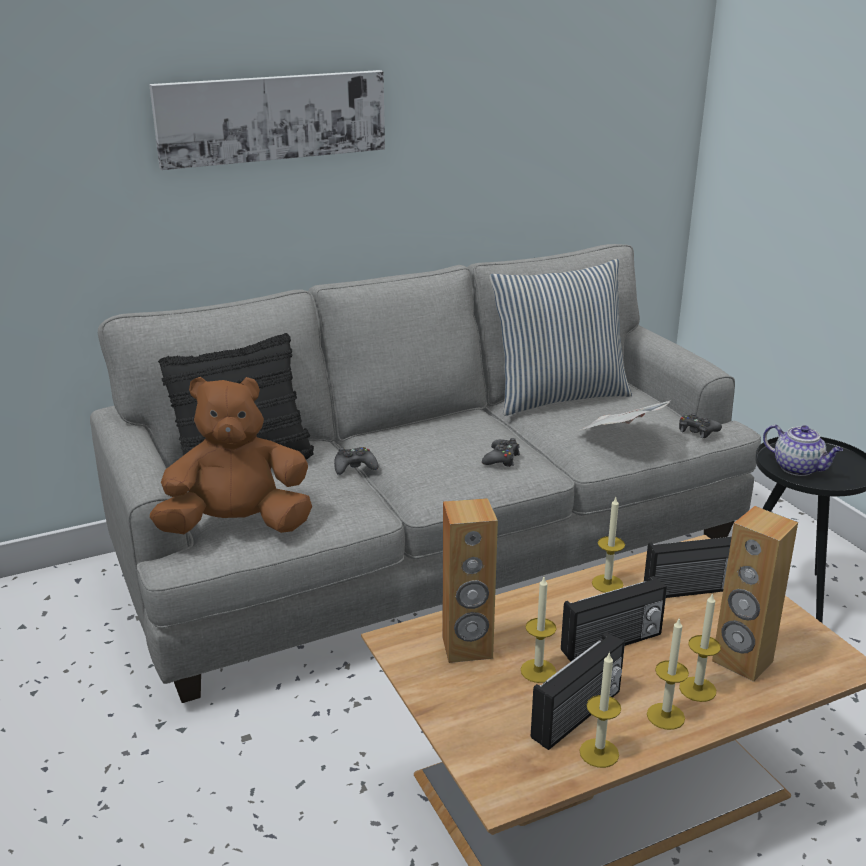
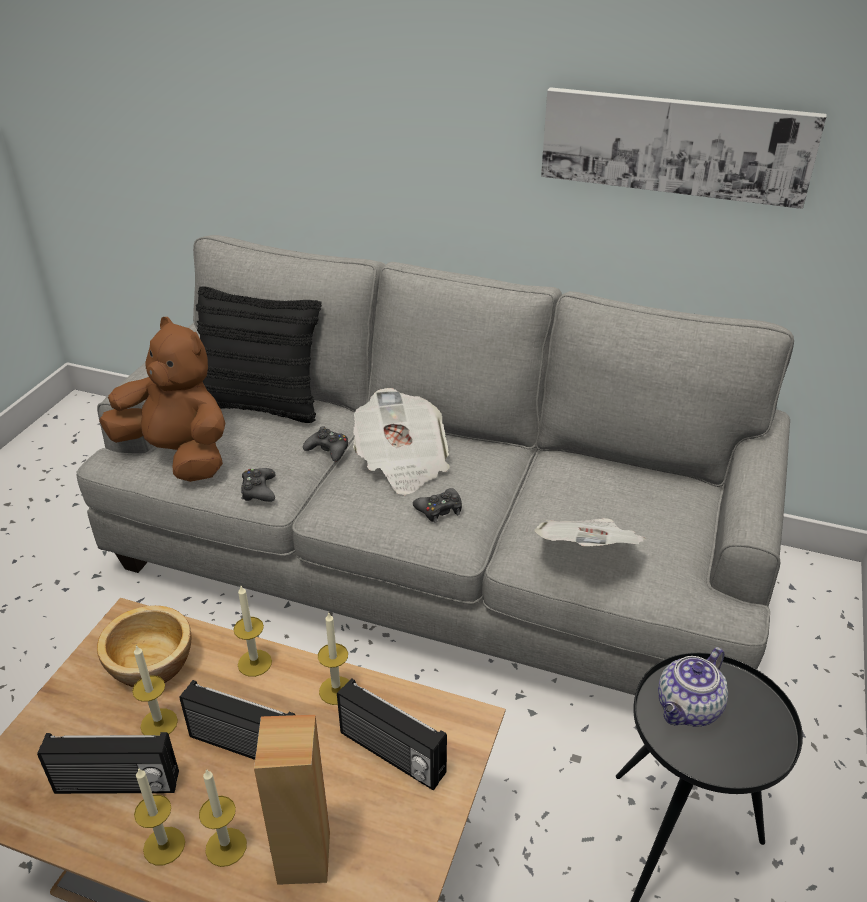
camera: 45 degrees right, 10 degrees up
picture [149,70,385,170] -> picture moved to [541,87,826,209]
brown speaker [442,498,498,663] -> bowl [97,606,191,687]
pillow [489,259,632,416] -> none
candle [580,651,621,768] -> candle moved to [233,586,272,677]
black game controller [679,413,722,438] -> black game controller moved to [241,468,276,502]
teapot [763,424,843,476] -> teapot turned 45 degrees clockwise [658,647,728,727]
none -> newspaper [353,388,450,495]

